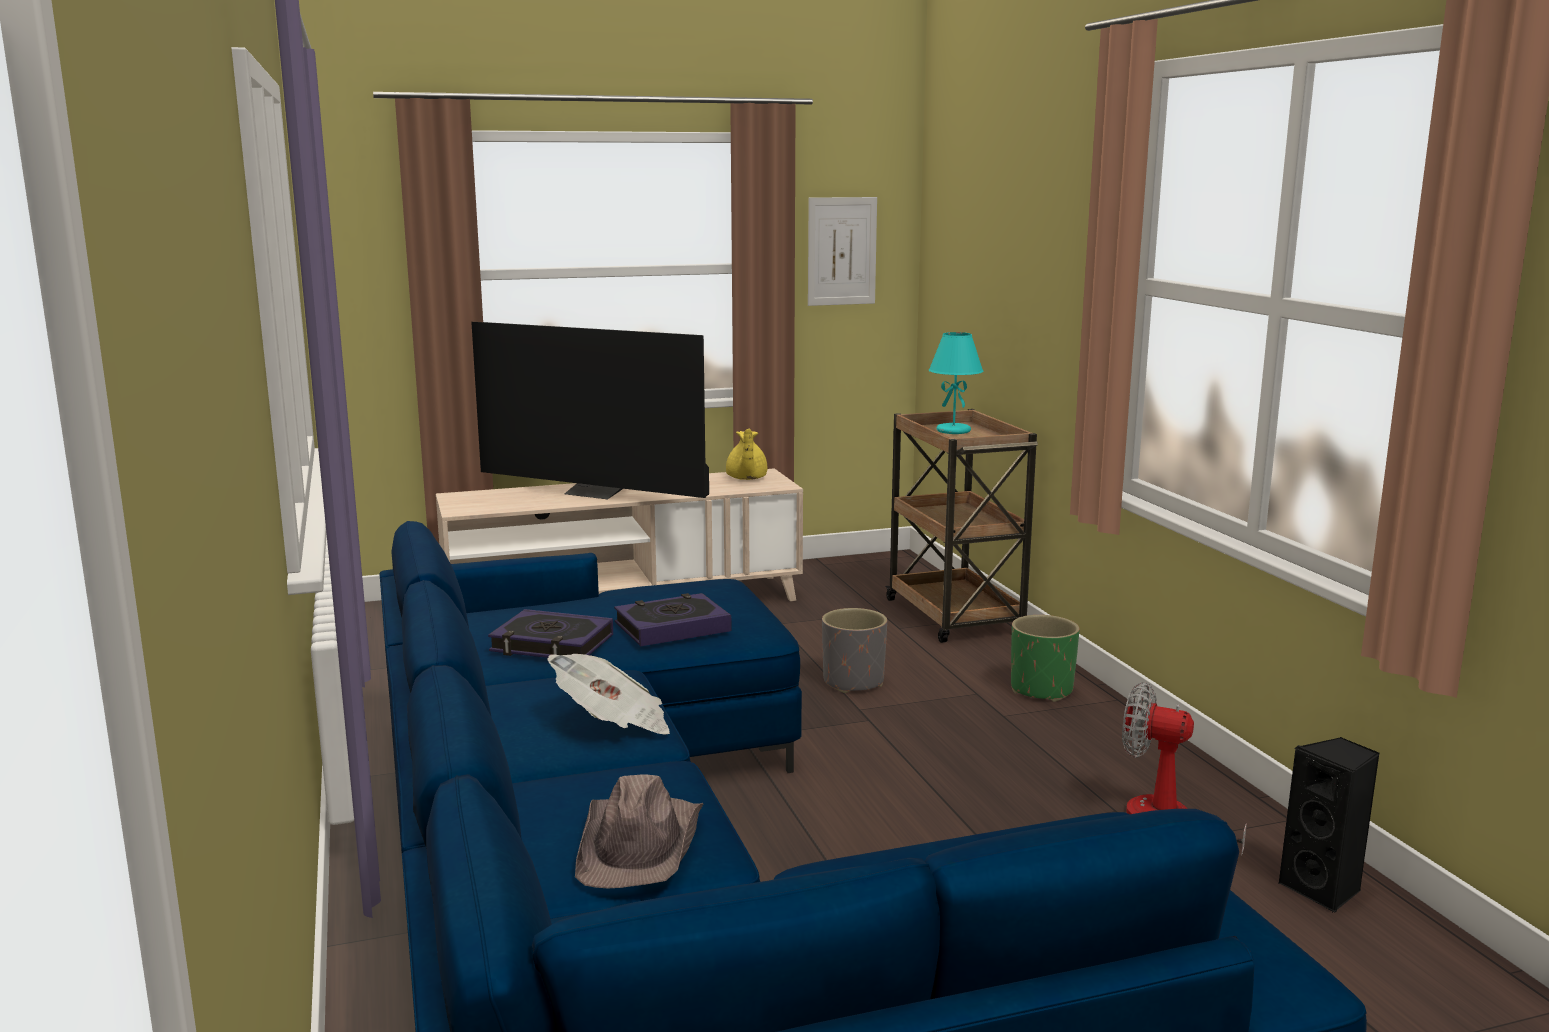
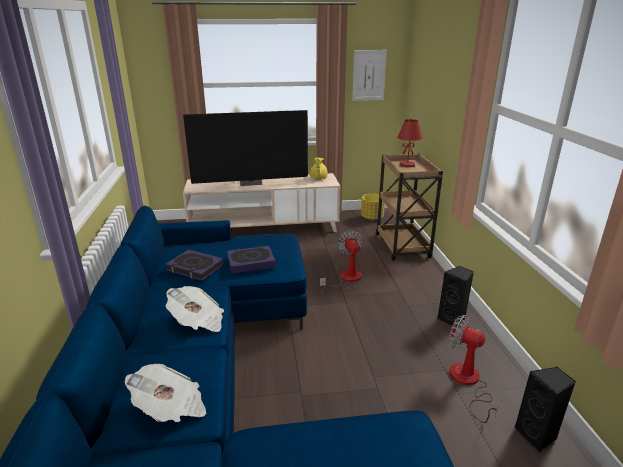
camera: 10 degrees right, 10 degrees up
television [471,322,709,499] -> television turned 45 degrees counterclockwise [183,110,308,186]
brown hat [575,775,704,888] -> newspaper [125,364,207,422]
grey planter [822,608,887,693] -> fan [320,230,363,293]
turquoise table lamp [929,332,983,434] -> red table lamp [397,119,423,167]
green planter [1011,615,1080,702] -> none
none -> yellow planter [361,194,385,220]
none -> black speaker [438,266,474,328]

